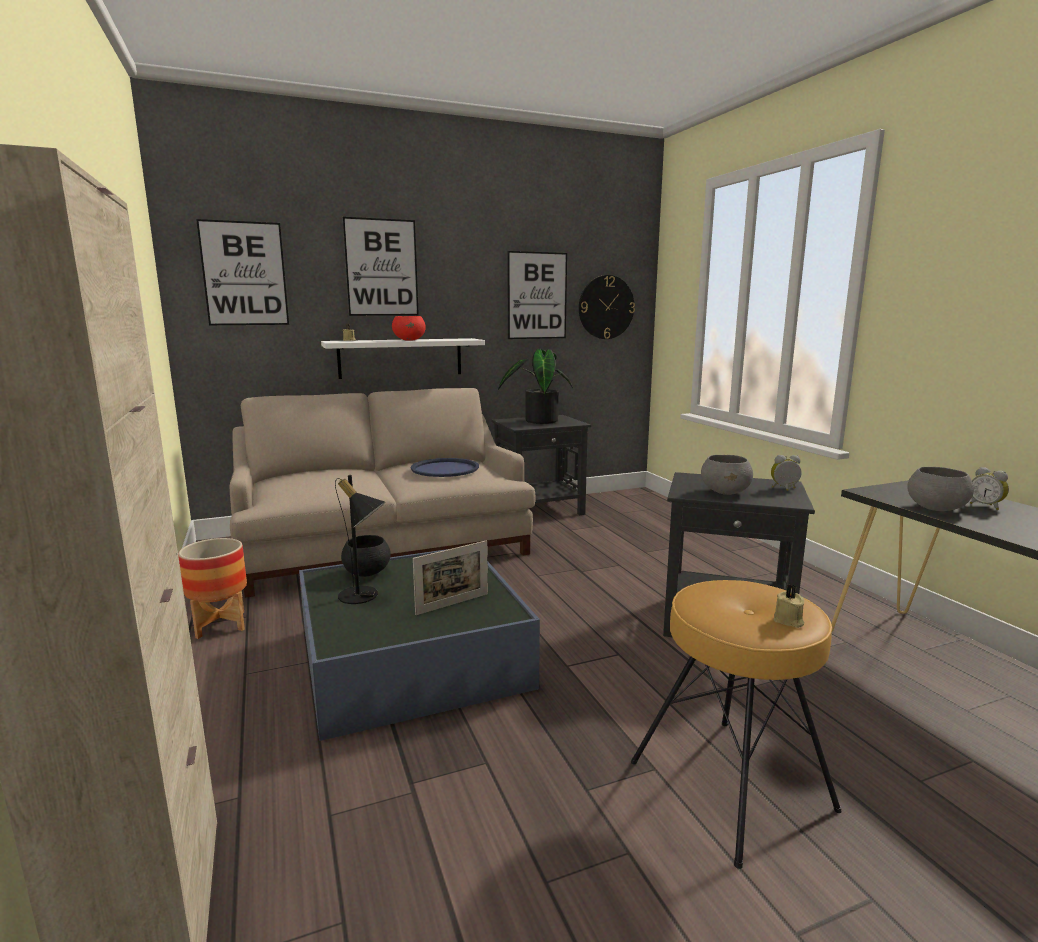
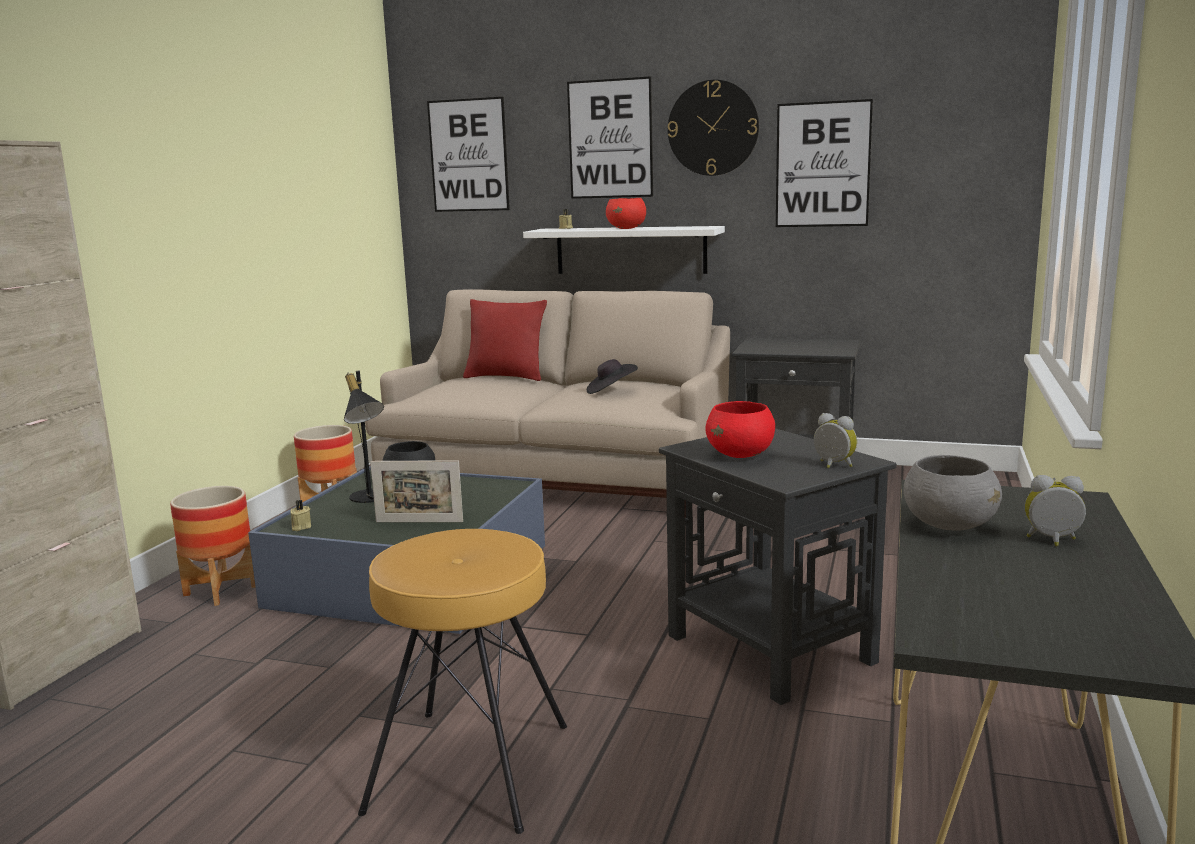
camera: 40 degrees right, 0 degrees up
blue tray [411,458,479,477] -> black hat [587,359,638,394]
potted plant [498,349,573,424] -> none
wall clock [579,275,635,339] -> wall clock moved to [668,80,759,176]
grey bowl [701,455,753,495] -> red bowl [706,401,775,458]
beige candle [774,585,804,628] -> beige candle moved to [290,500,311,531]
alarm clock [970,467,1009,510] -> alarm clock turned 90 degrees clockwise [1025,475,1086,546]
none -> planter [170,486,256,606]
none -> red pillow [463,299,547,381]

